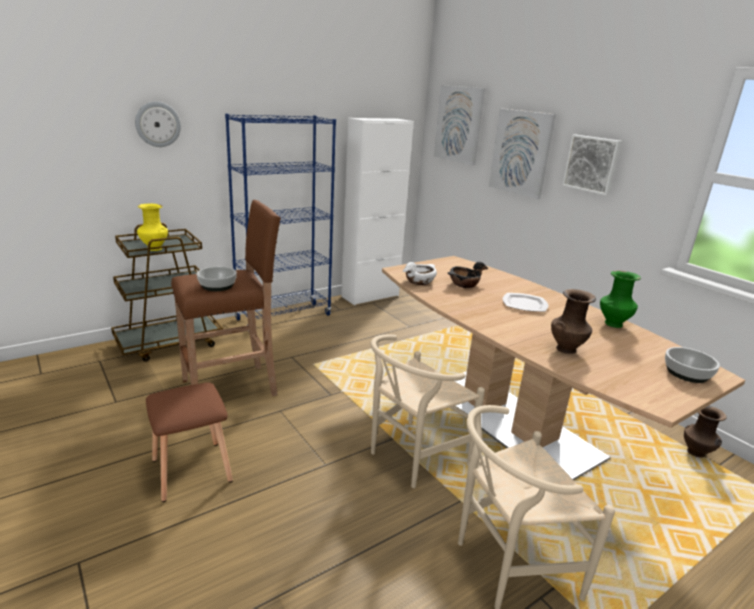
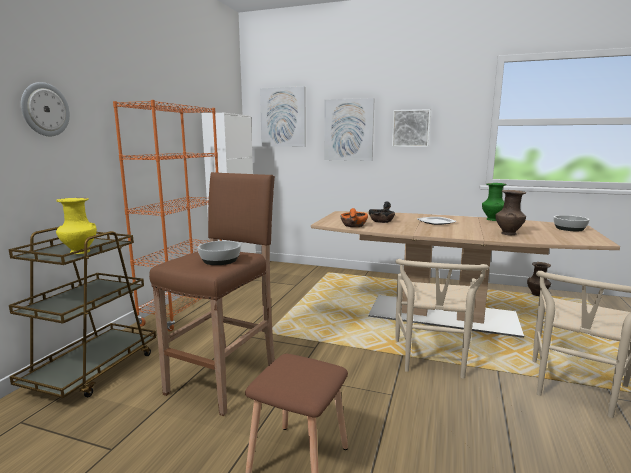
camera: 35 degrees left, 10 degrees down
blue bookcase [225,114,336,326] -> orange bookcase [113,100,222,331]
white bowl [403,262,437,285] -> orange bowl [340,208,368,227]

